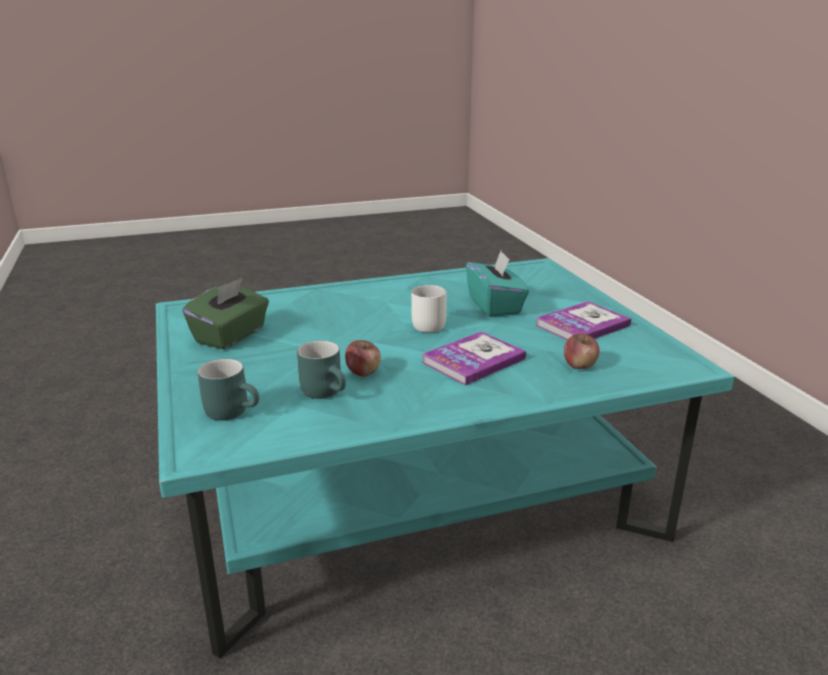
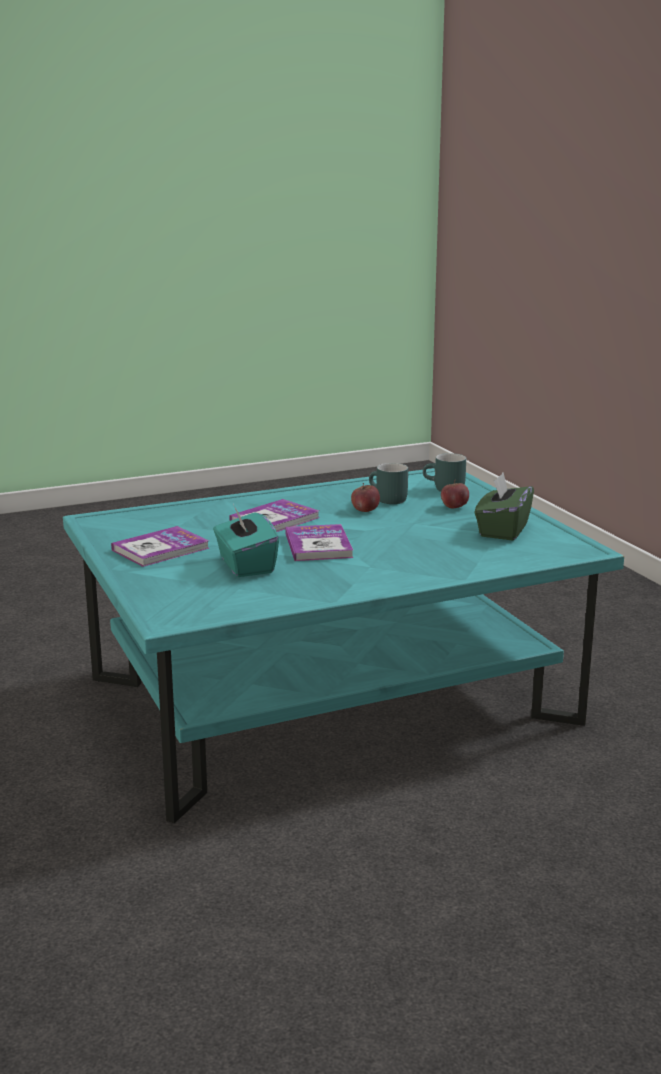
camera: 175 degrees right, 5 degrees down
white mug [411,285,447,332] -> book [285,524,353,561]
apple [564,333,600,369] -> apple moved to [441,481,469,508]

